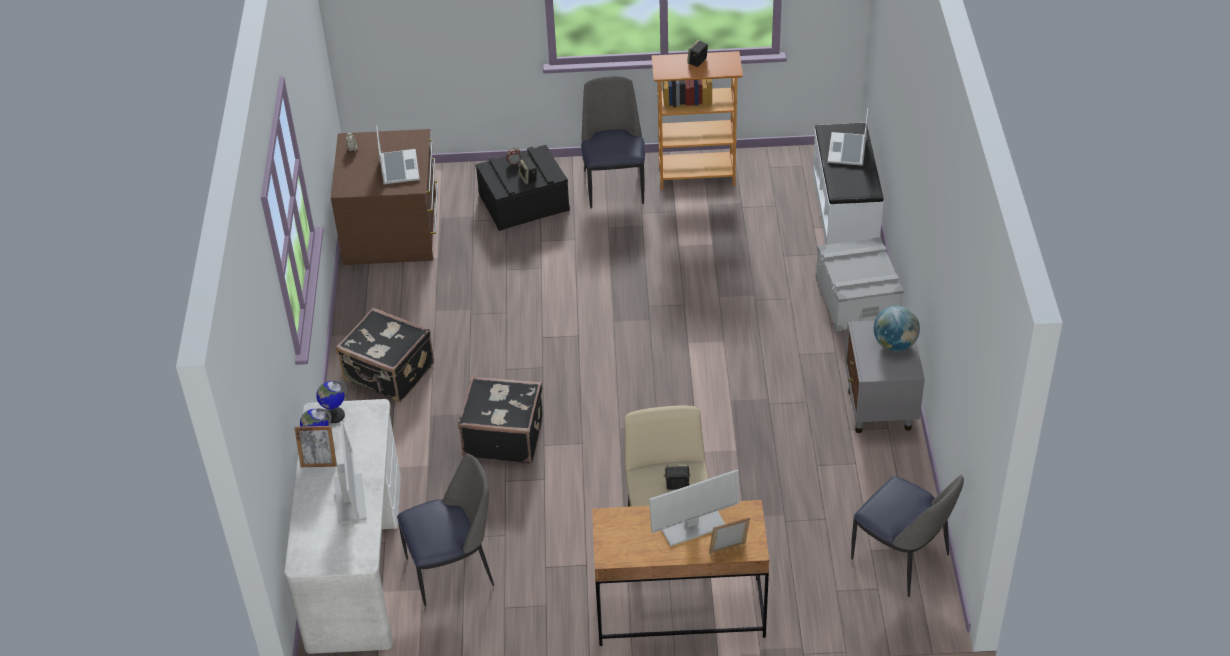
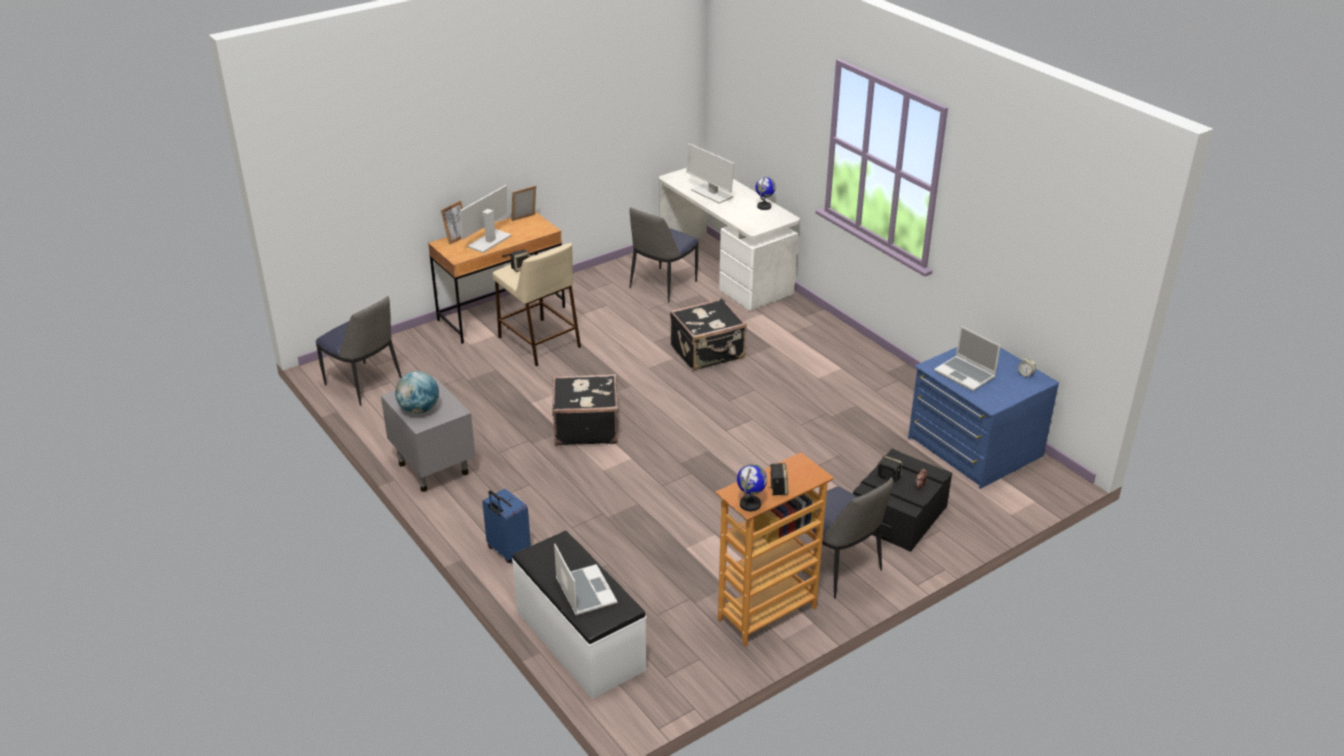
camera: 145 degrees right, 10 degrees down
picture frame [294,426,337,467] -> picture frame moved to [511,186,536,221]
globe [316,381,347,423] -> globe moved to [737,464,767,511]
brown dresser [331,129,438,265] -> blue dresser [908,347,1059,489]
black suitcase [336,308,434,402] -> black suitcase moved to [552,374,618,446]
grey storage box [816,237,904,331] -> blue suitcase [482,489,531,563]
chair [851,475,964,597] -> chair turned 150 degrees counterclockwise [316,296,402,406]

